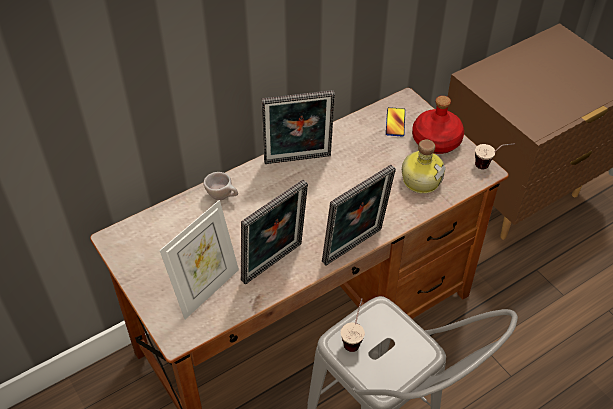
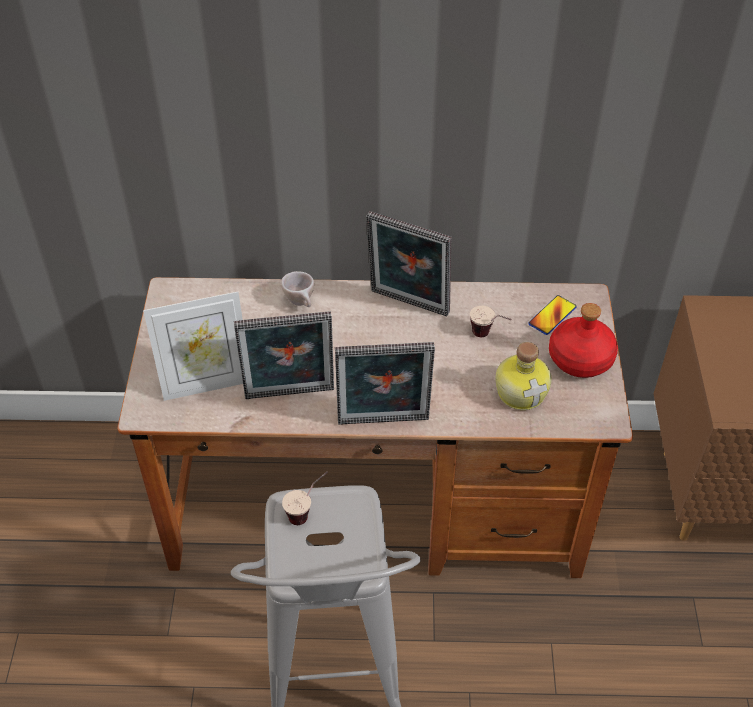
camera: 35 degrees right, 0 degrees up
cup [475,143,515,169] -> cup moved to [470,306,511,337]

